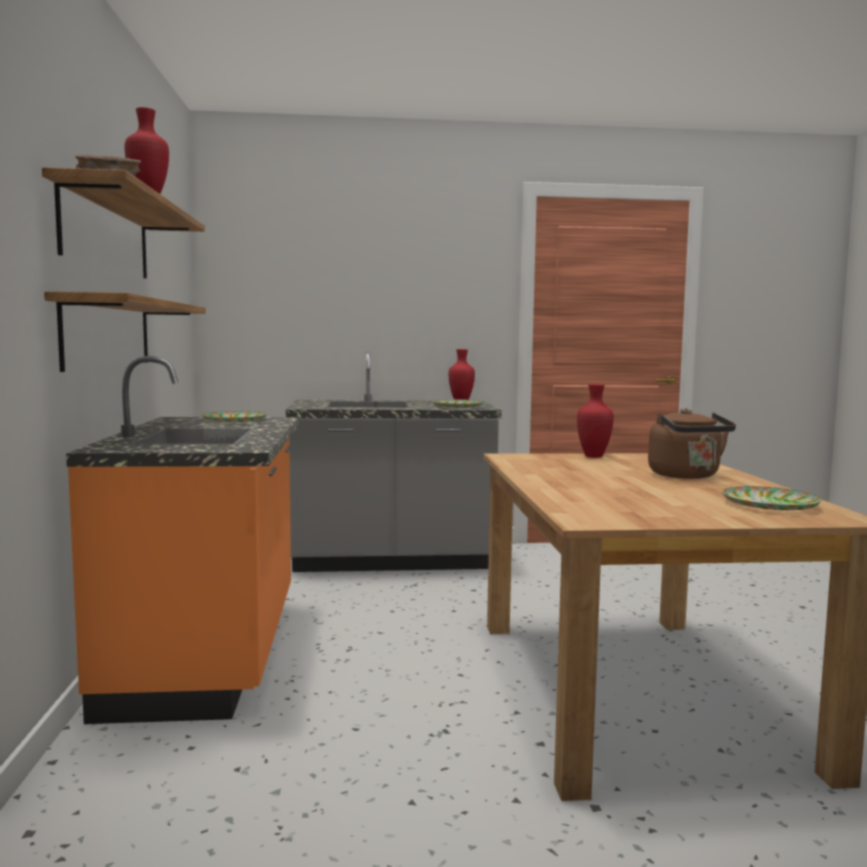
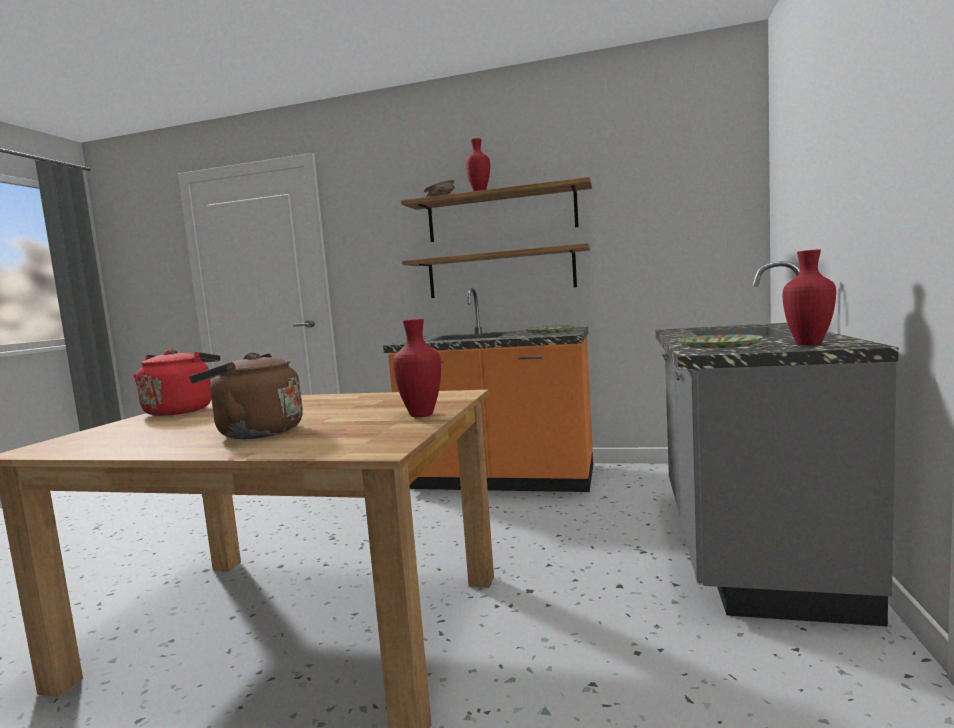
camera: 110 degrees right, 0 degrees up
plate [722,486,821,510] -> none
none -> red kettle [133,349,220,416]

